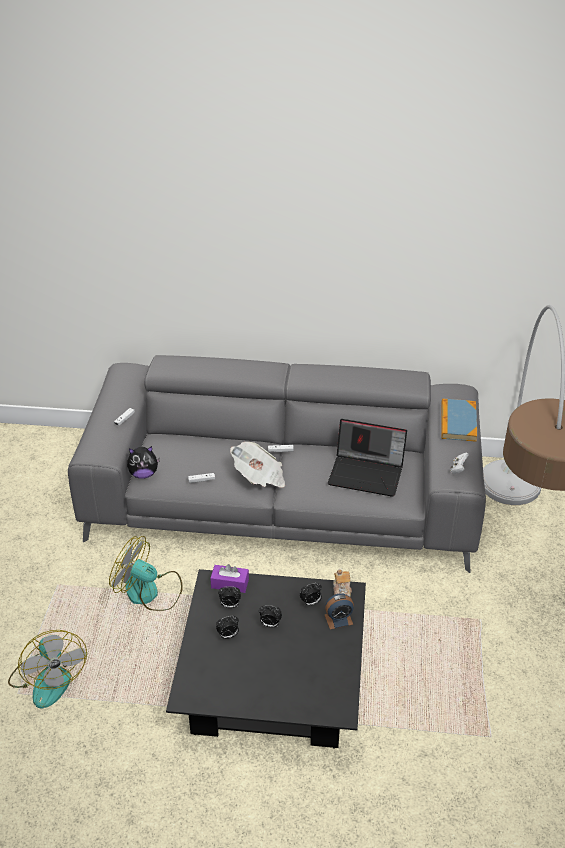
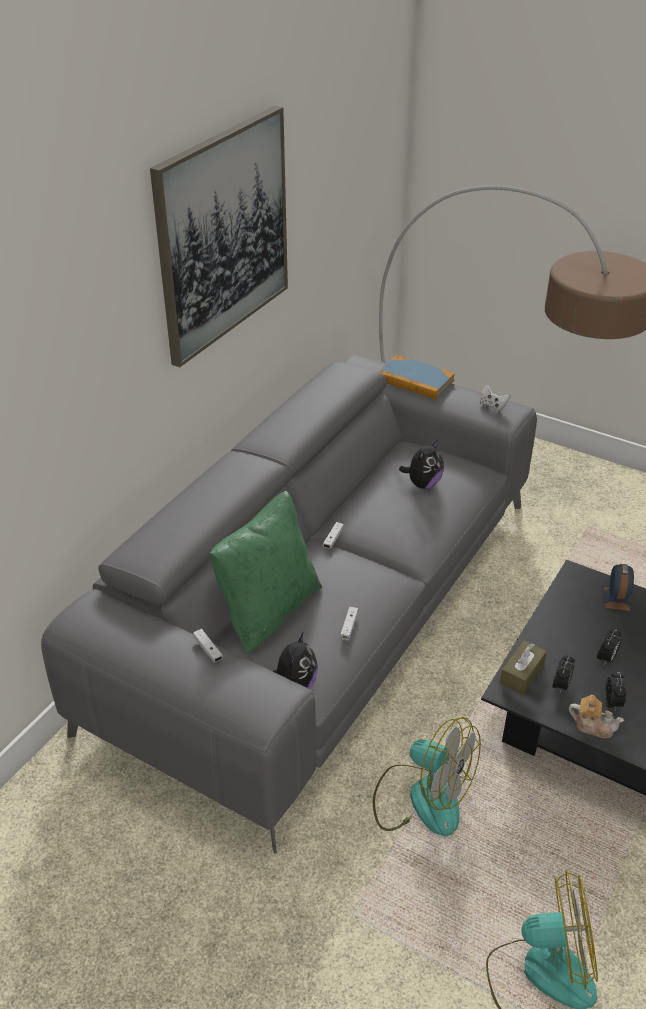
camera: 65 degrees left, 0 degrees up
fan [109,536,183,611] -> fan turned 105 degrees counterclockwise [373,717,481,836]
purple tissue box [210,564,249,593] -> brown tissue box [500,641,547,695]
newspaper [230,442,285,487] -> none
alarm clock [300,583,322,606] -> none
laptop [328,419,407,497] -> plush toy [399,440,444,489]
teapot [333,568,352,597] -> teapot moved to [569,695,624,739]
none -> picture [150,106,288,367]
none -> green pillow [209,491,322,654]

